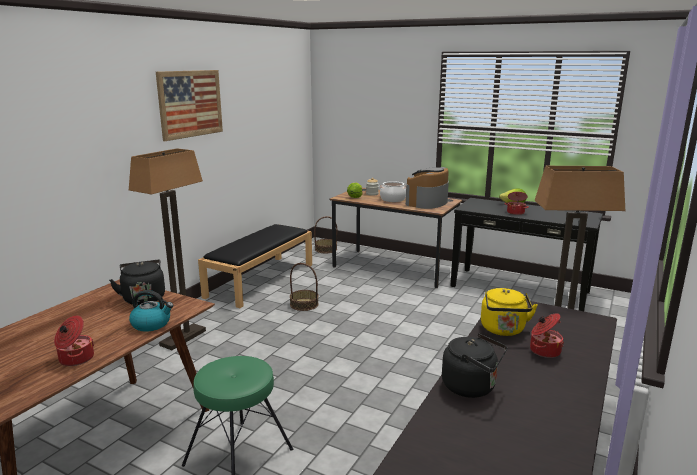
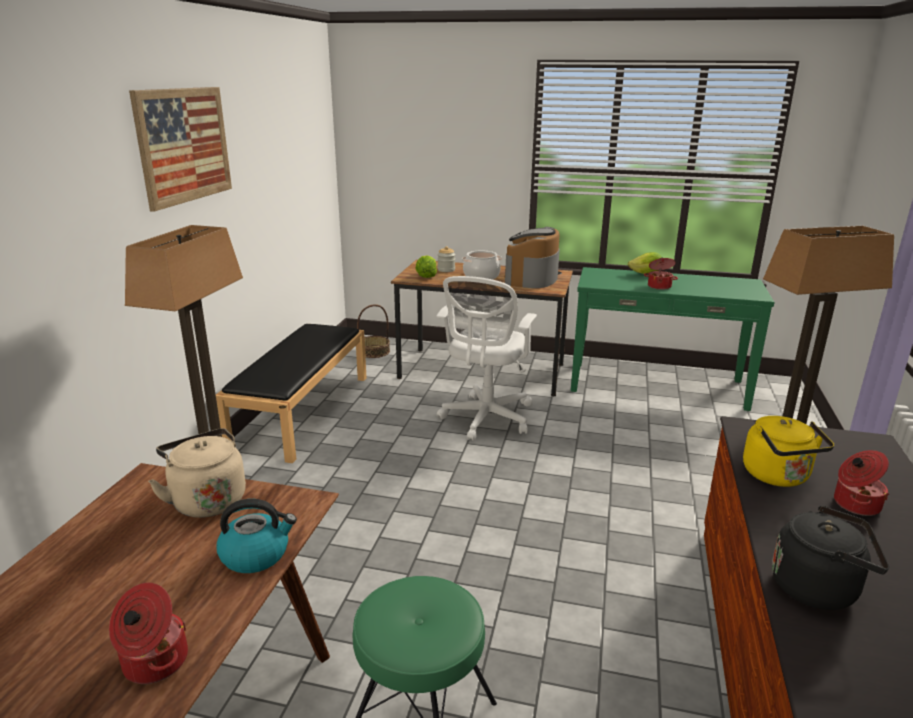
camera: 15 degrees left, 5 degrees up
black kettle [109,260,165,305] -> beige kettle [148,428,246,518]
basket [290,263,319,311] -> none
black console table [451,198,603,311] -> green console table [571,267,775,411]
none -> white office chair [436,276,537,441]

